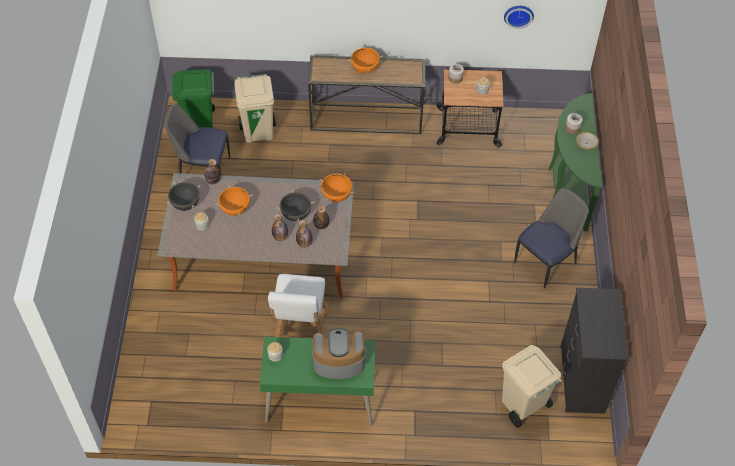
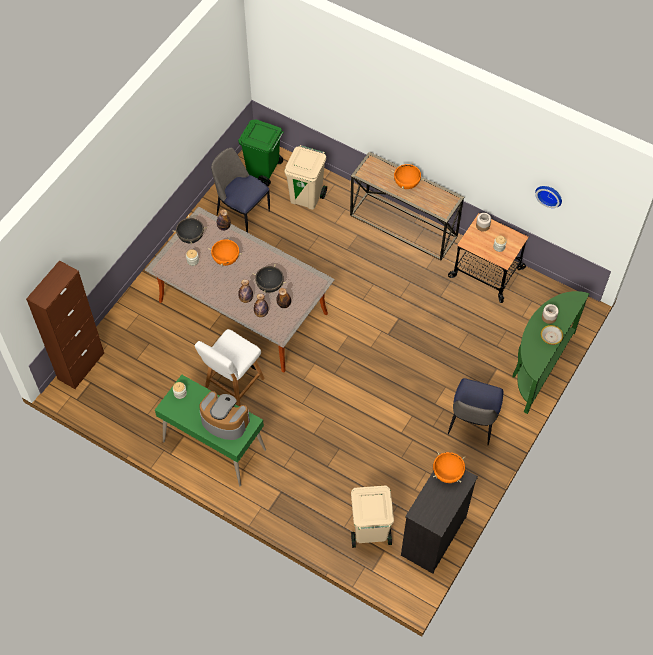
camera: 30 degrees right, 5 degrees up
orange cooking pot [319,172,354,202] -> orange cooking pot moved to [433,452,465,483]
chair [514,188,589,289] -> chair turned 120 degrees clockwise [448,378,504,445]
none -> brown cabinet [26,260,104,389]

